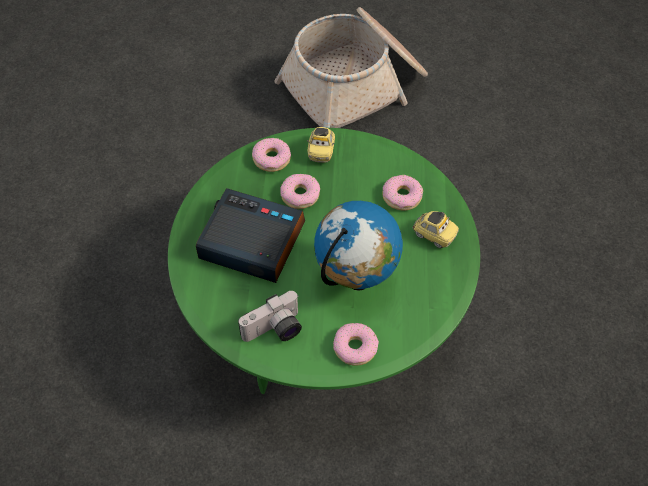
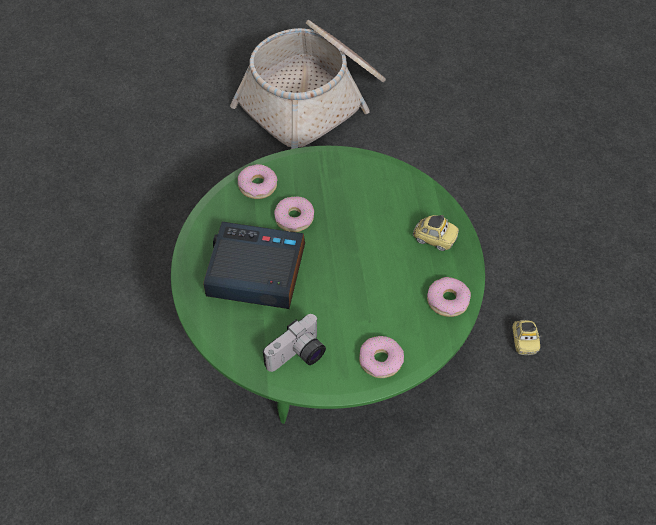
camera: 10 degrees left, 0 degrees up
toy car [307,127,335,163] -> toy car moved to [512,319,541,355]
globe [314,201,403,291] -> none
donut [382,175,423,211] -> donut moved to [427,277,471,317]

